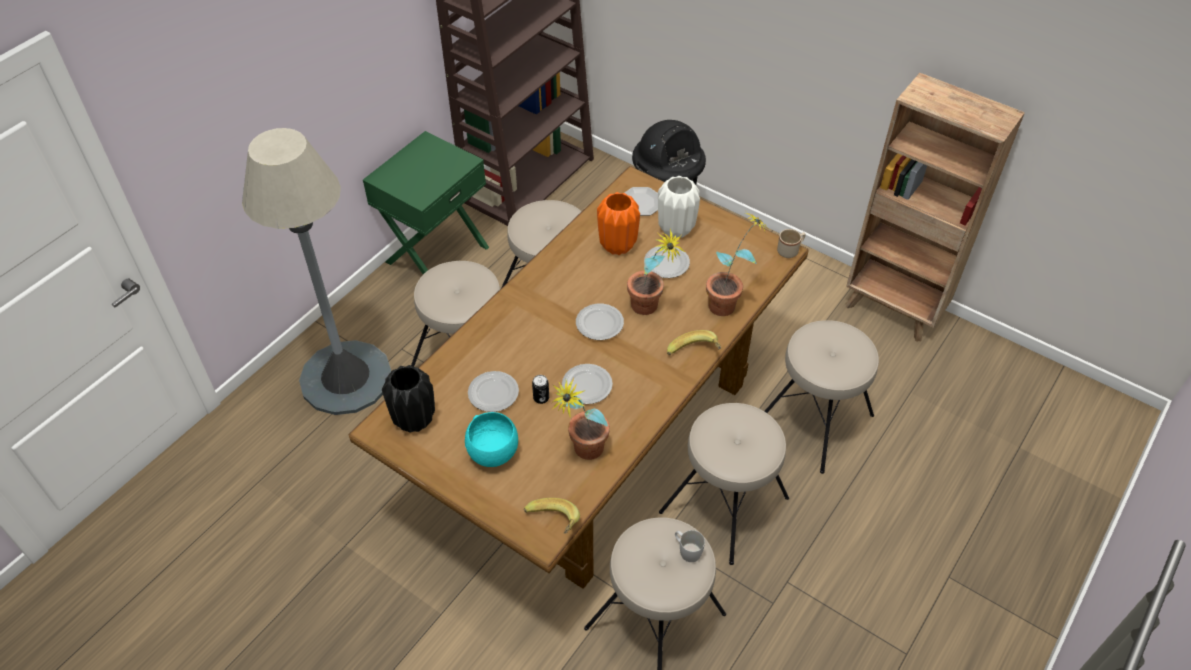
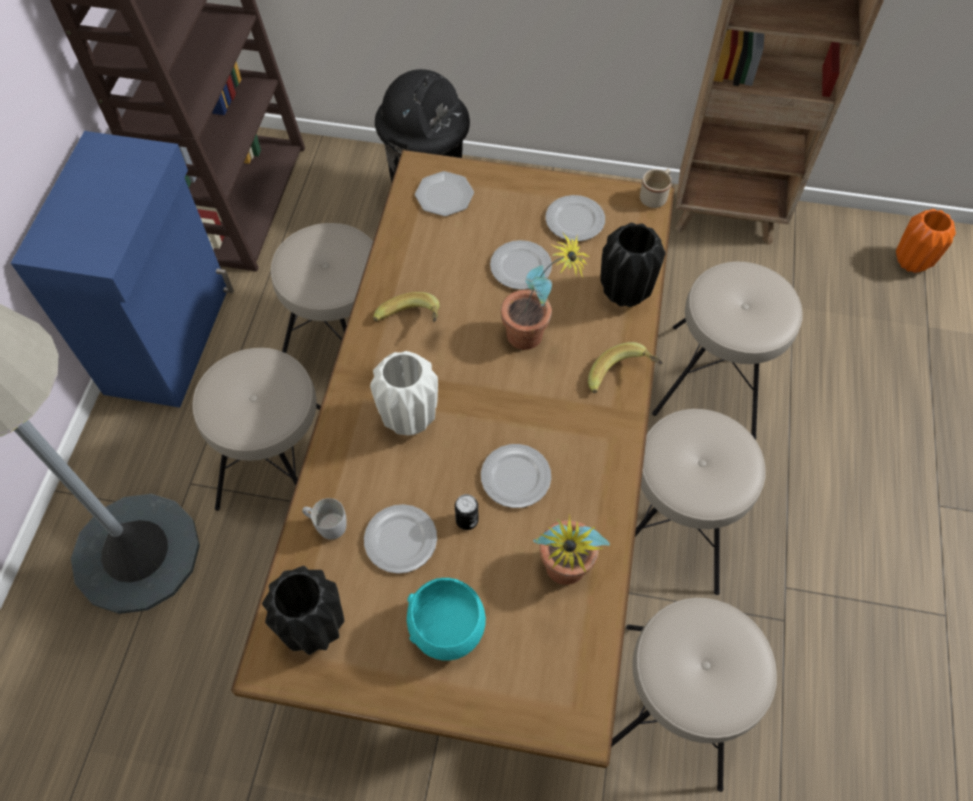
camera: 25 degrees left, 10 degrees up
green nightstand [363,131,489,274] -> blue cabinet [11,131,234,408]
banana [524,498,580,533] -> banana moved to [373,292,440,323]
plate [576,304,624,340] -> plate moved to [545,195,605,241]
orange vase [597,192,640,255] -> orange vase moved to [896,209,956,273]
white vase [658,176,700,238] -> white vase moved to [370,351,438,435]
white mug [675,530,705,562] -> white mug moved to [302,498,347,540]
potted plant [706,212,767,316] -> black vase [601,223,666,307]

